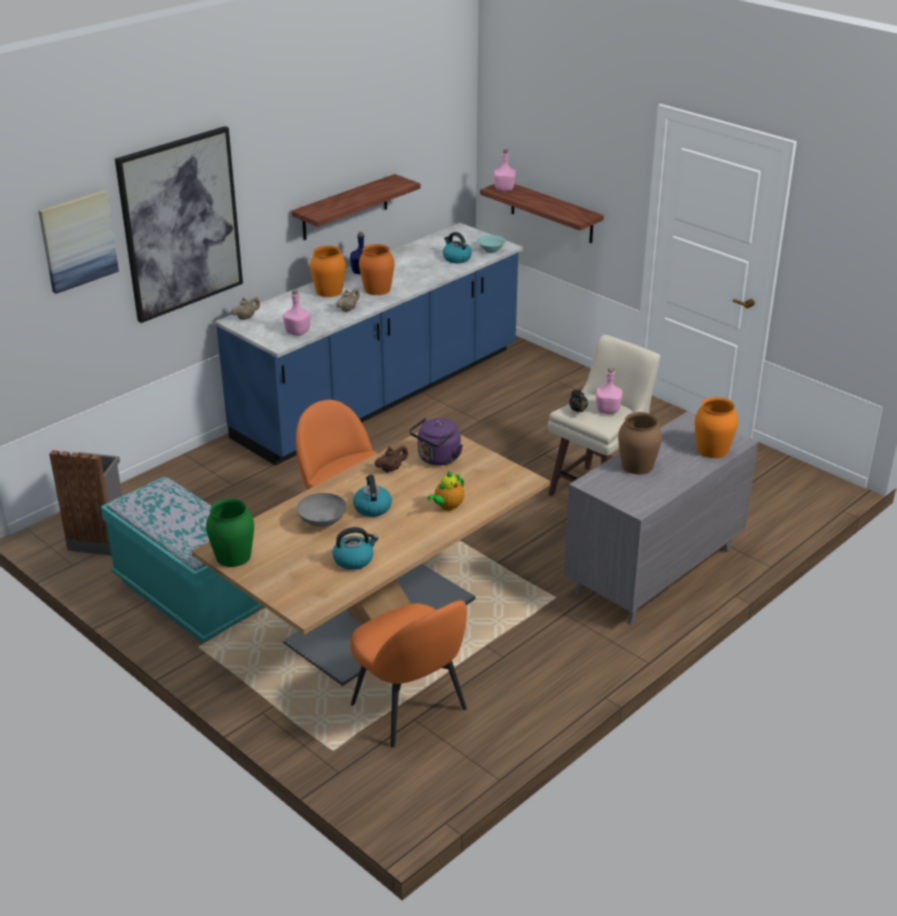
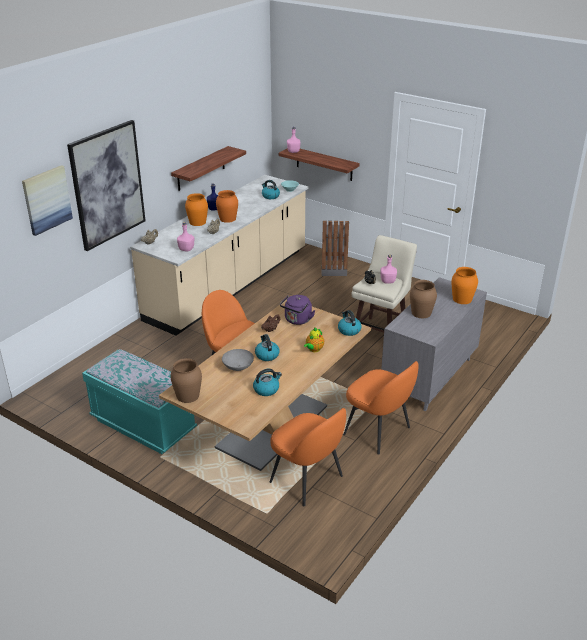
camera: 10 degrees left, 0 degrees up
grey trash can [49,450,122,556] -> grey trash can moved to [321,221,349,276]
green vase [206,499,254,567] -> brown vase [170,358,202,403]
blue counter [215,223,523,466] -> beige counter [130,175,309,336]
none -> kettle [338,310,362,336]
none -> orange chair [343,361,419,454]

